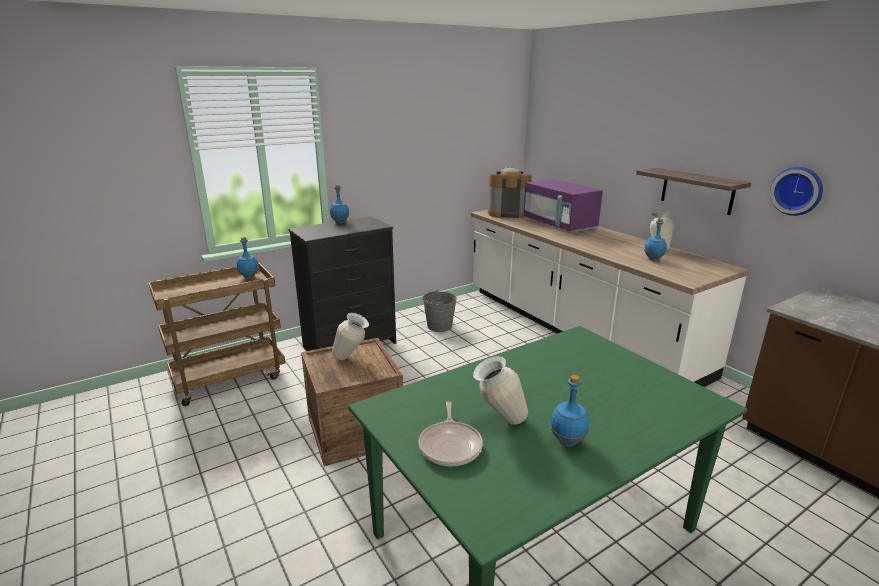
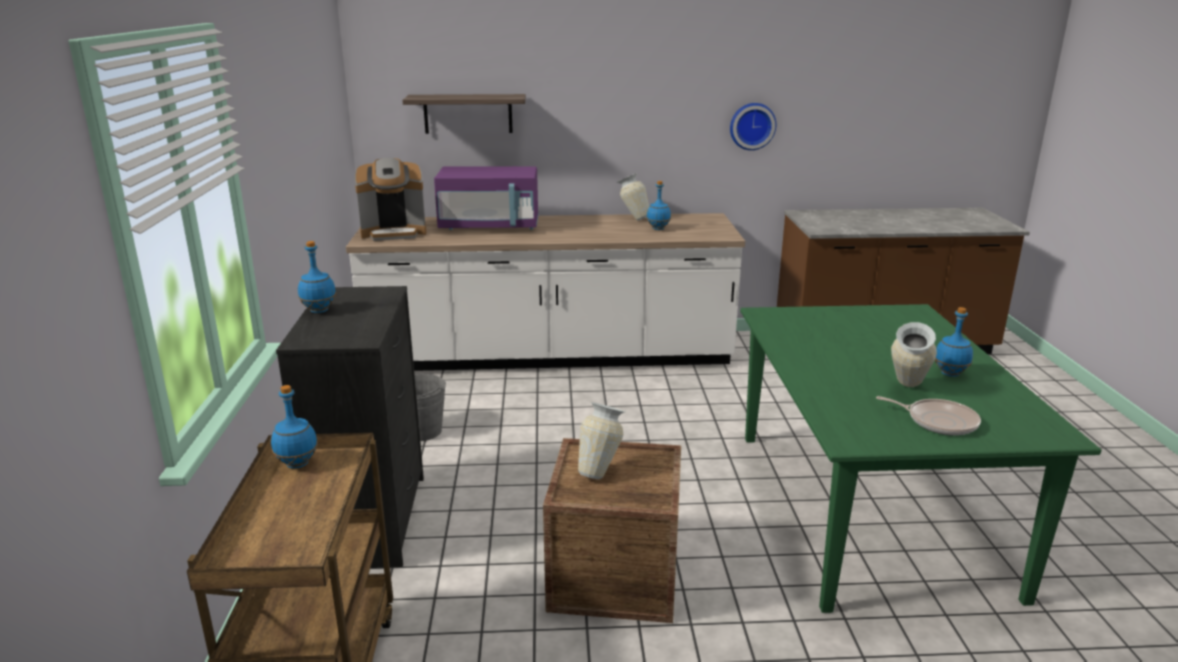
camera: 60 degrees left, 0 degrees up
coffee machine [488,167,532,218] -> coffee machine turned 135 degrees counterclockwise [355,158,426,241]
shelf [636,168,751,215] -> shelf moved to [402,94,526,134]

